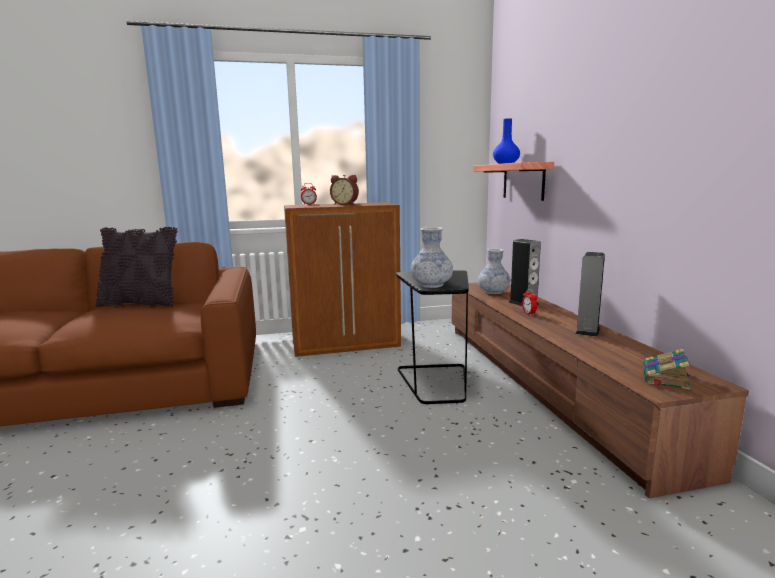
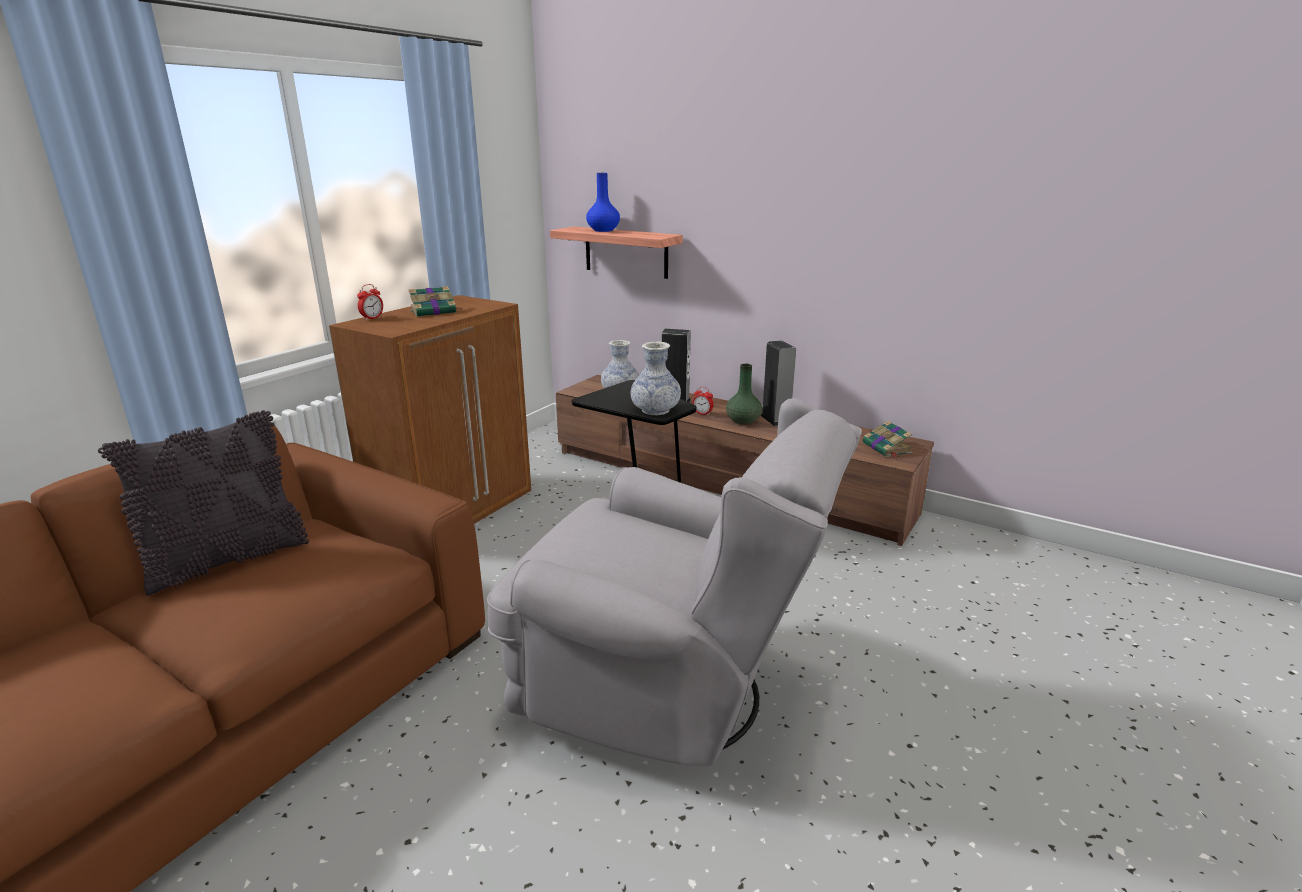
camera: 45 degrees left, 10 degrees up
alarm clock [330,175,359,205] -> book [409,286,461,317]
none -> grey armchair [487,398,862,766]
none -> green vase [726,364,762,425]

